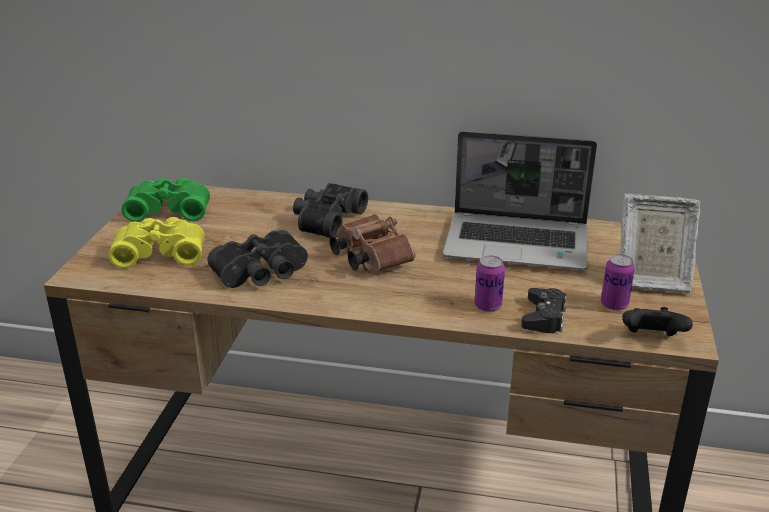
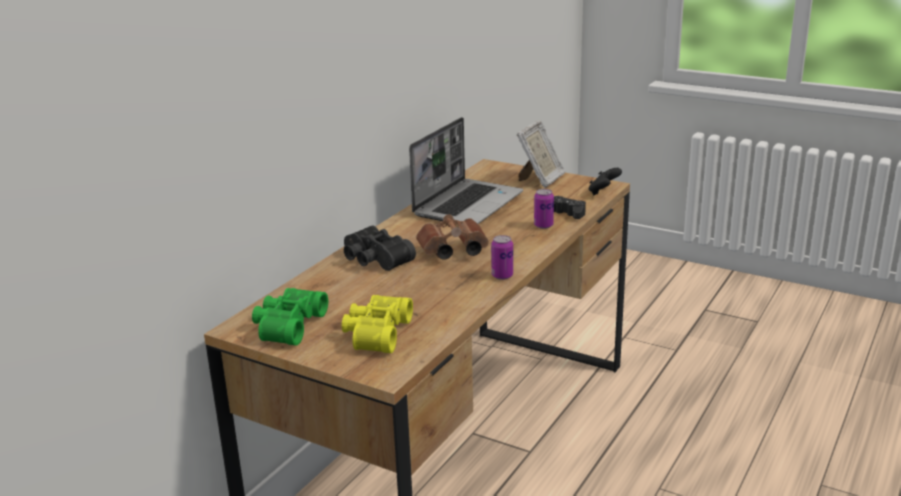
camera: 70 degrees left, 5 degrees down
black binoculars [208,230,308,288] -> none
can [601,254,635,310] -> can moved to [491,235,513,280]

